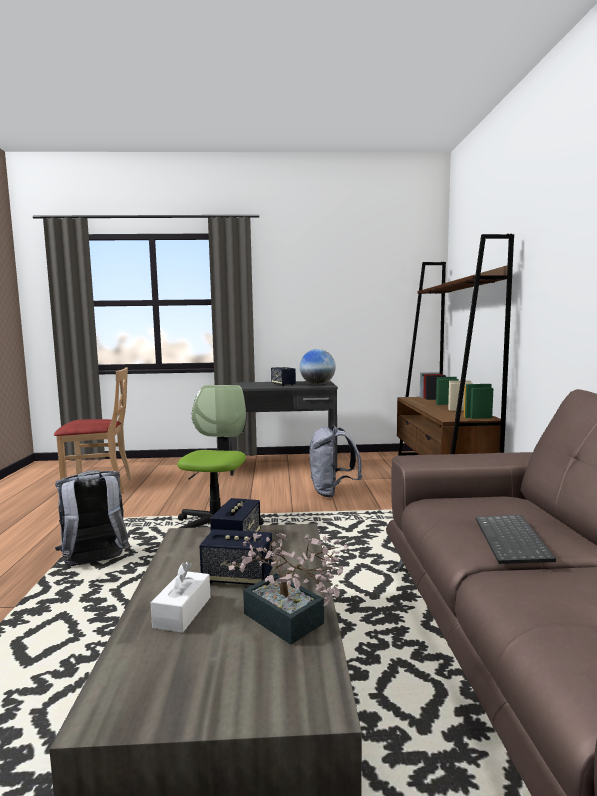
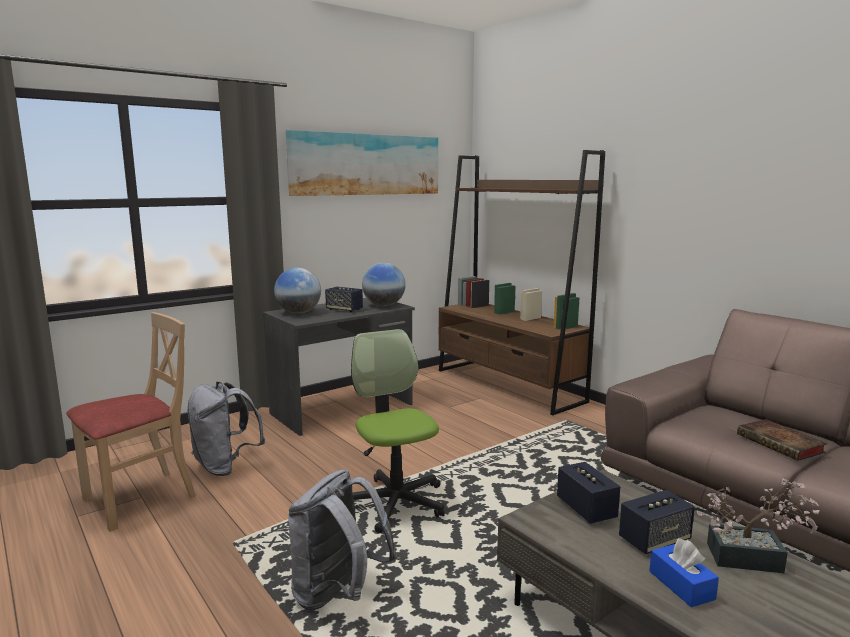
camera: 35 degrees left, 5 degrees up
white tissue box [151,562,210,633] -> blue tissue box [649,538,719,607]
grey backpack [309,425,362,497] -> grey backpack moved to [187,381,265,476]
keyboard [476,515,556,564] -> book [737,419,828,461]
none -> globe [274,268,321,314]
none -> picture [286,130,438,196]

